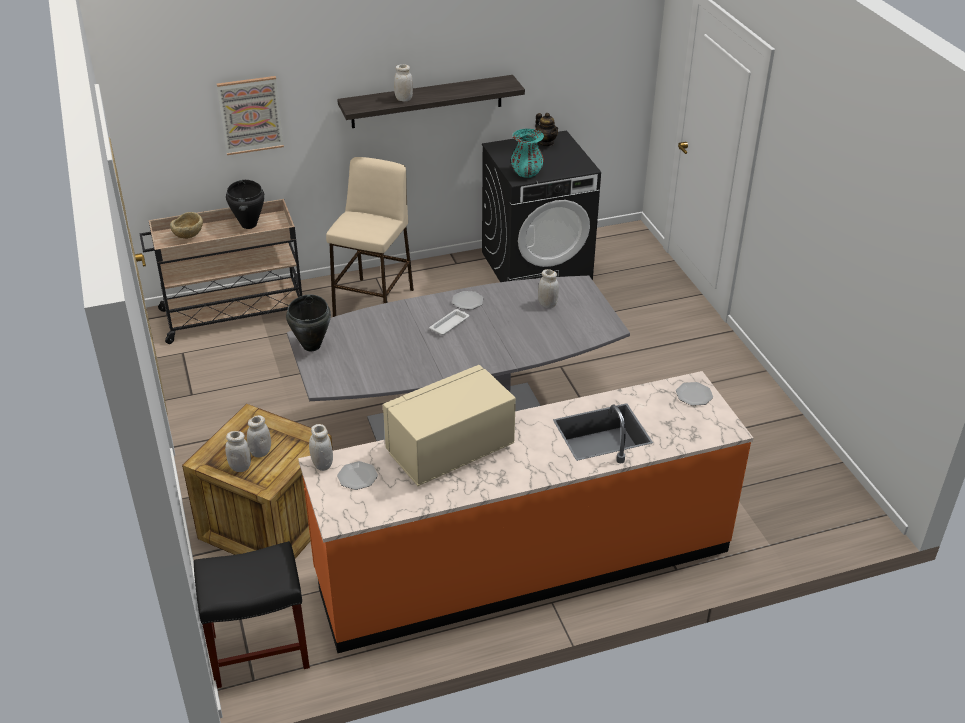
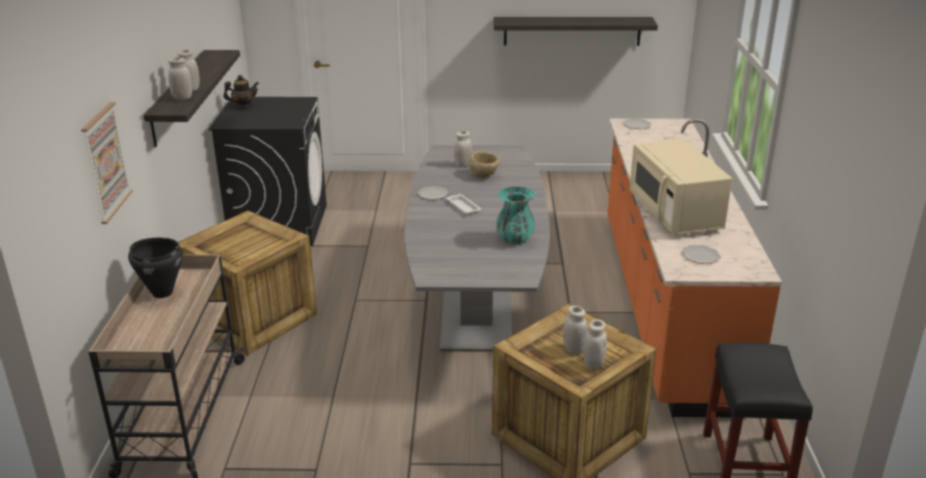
camera: 70 degrees left, 10 degrees down
beige bowl [170,212,203,239] -> beige bowl moved to [468,152,500,178]
black cooking pot [286,294,331,351] -> none
white jar [309,424,333,471] -> white jar moved to [168,57,192,100]
beige stool [326,157,414,317] -> crate [178,211,317,356]
turquoise vase [511,129,544,178] -> turquoise vase moved to [496,187,536,244]
none -> shelf [494,17,658,46]

